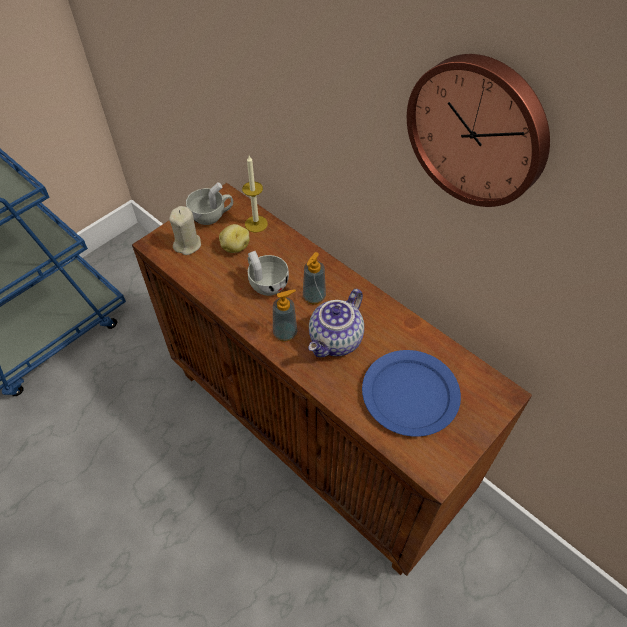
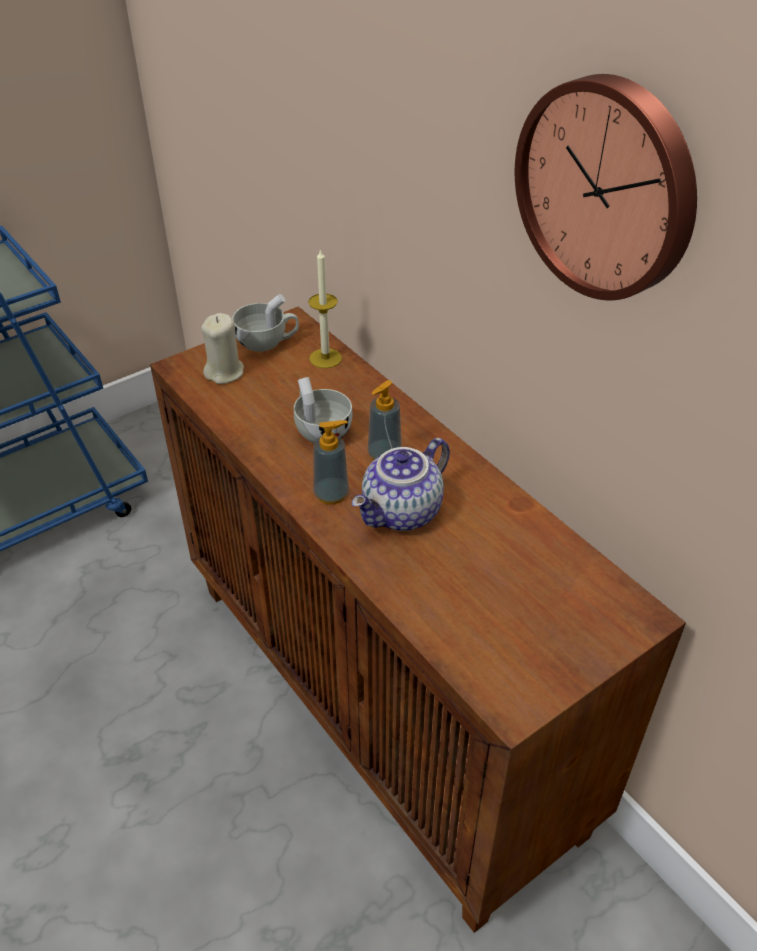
camera: 10 degrees right, 10 degrees down
potato [219,224,249,253] -> none
blue plate [362,350,461,437] -> none

